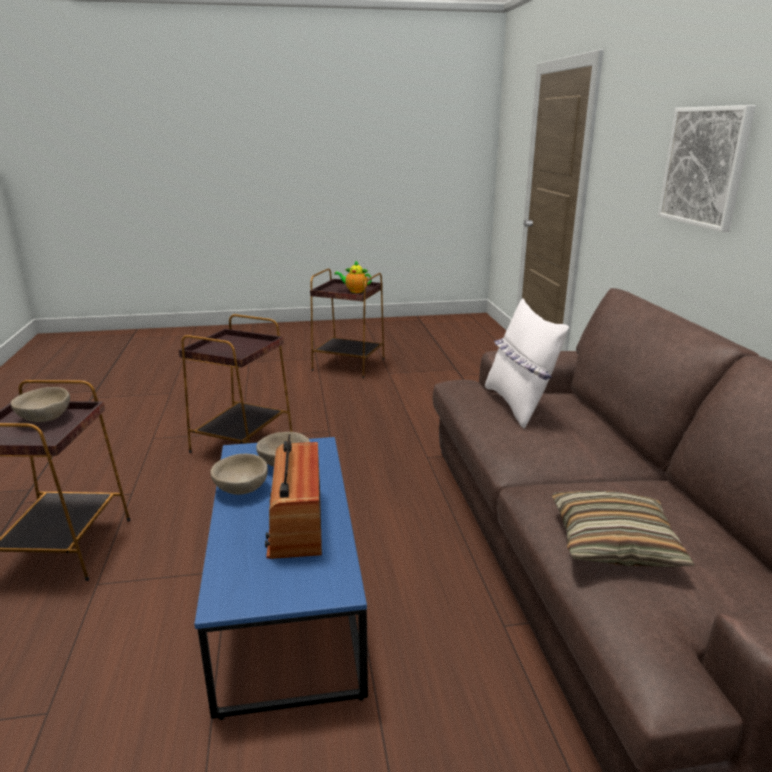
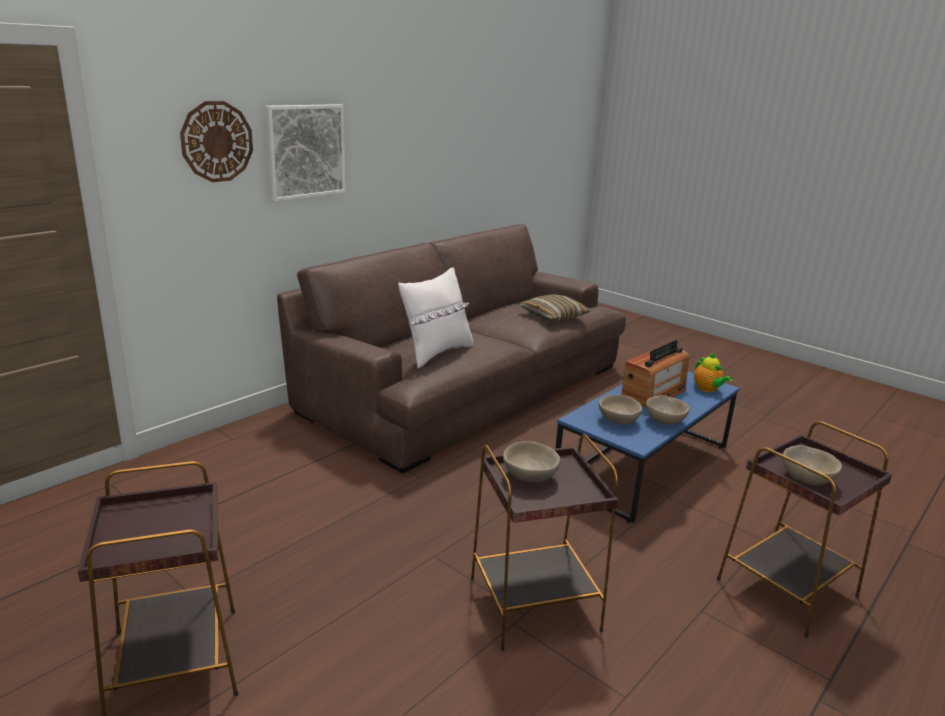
camera: 130 degrees left, 0 degrees up
teapot [334,261,372,293] -> teapot moved to [694,352,733,392]
none -> wall clock [180,101,253,182]
none -> beige bowl [503,441,560,482]

